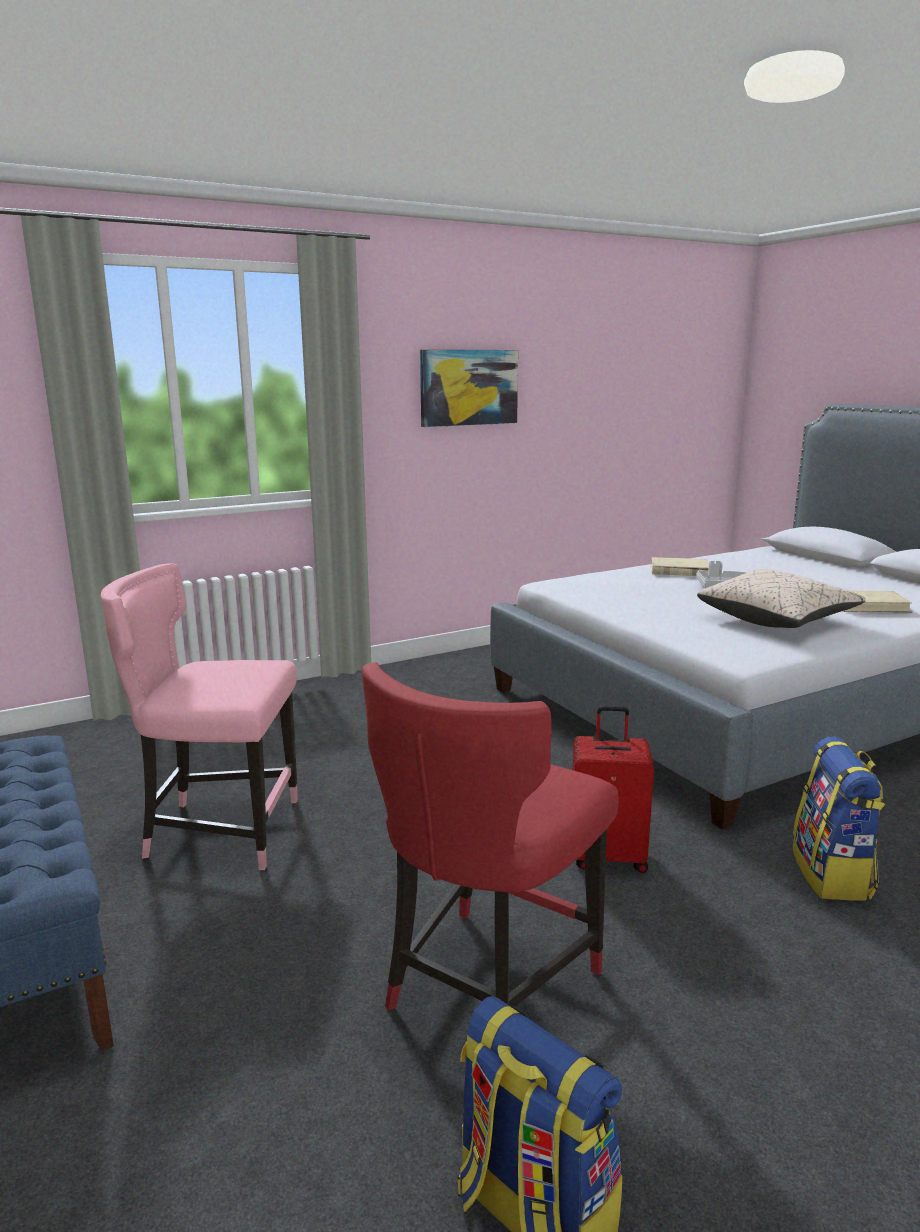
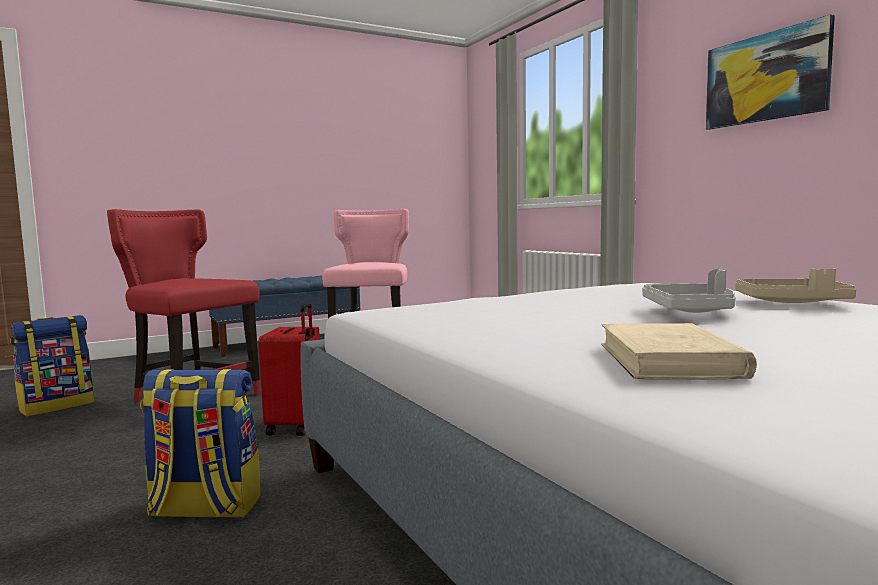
camera: 90 degrees right, 10 degrees down
beige book [650,557,709,576] -> beige tray [735,269,856,303]
beige pillow [697,569,866,628] -> none

